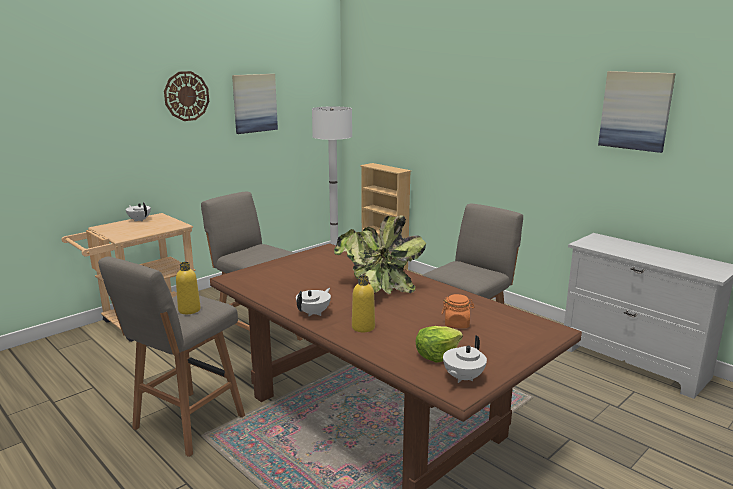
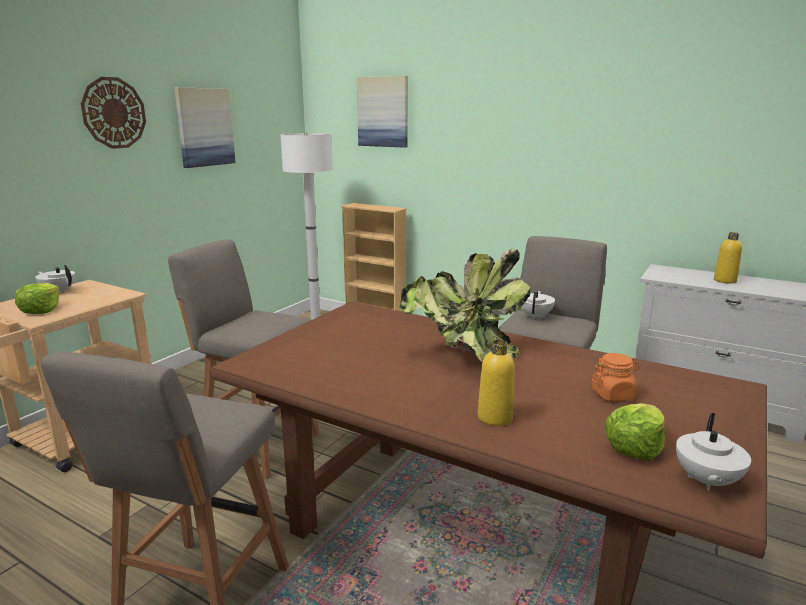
camera: 15 degrees left, 0 degrees up
yellow bottle [176,262,201,314] -> yellow bottle moved to [714,232,742,284]
white teapot [296,288,331,316] -> white teapot moved to [521,291,555,320]
picture [598,71,676,153] -> picture moved to [357,76,408,148]
none -> lettuce [15,283,60,314]

